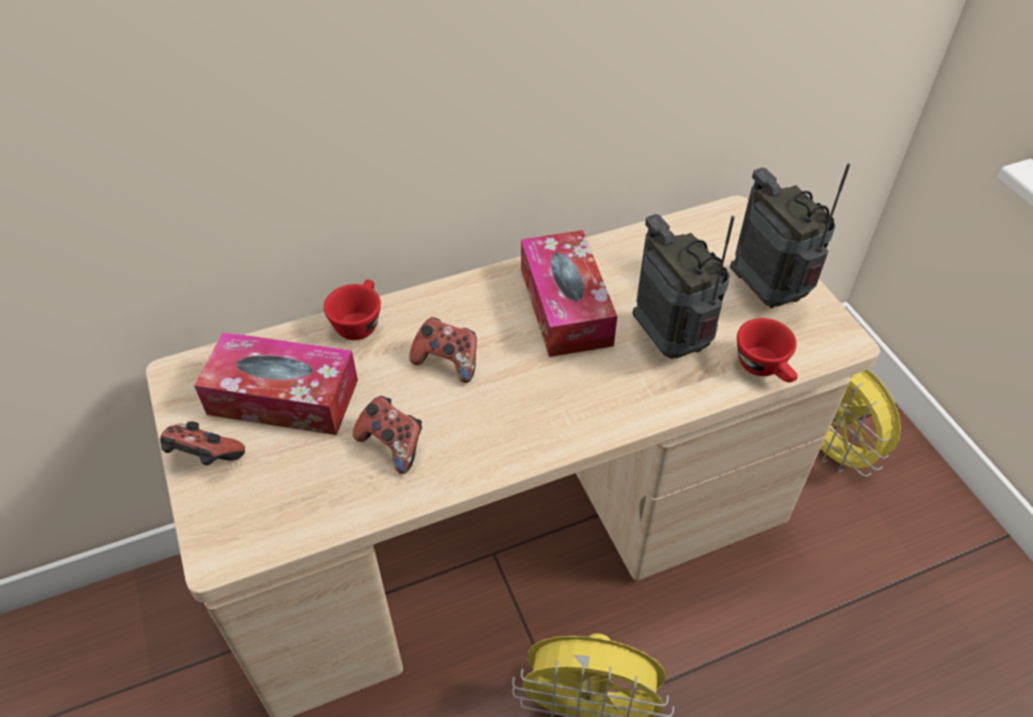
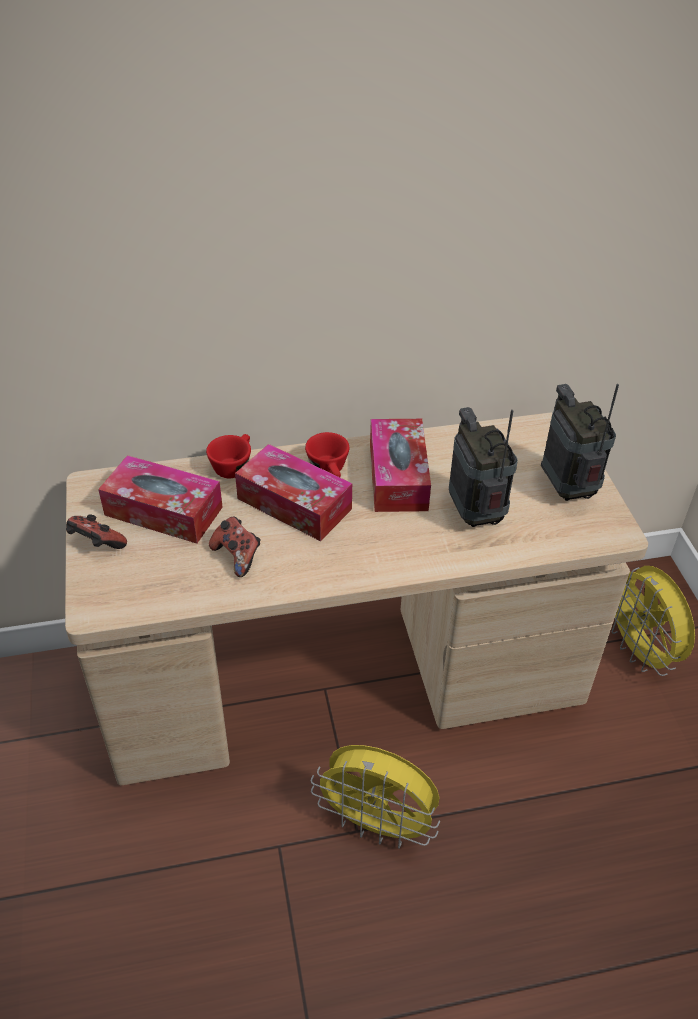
camera: 10 degrees right, 5 degrees down
game controller [409,317,477,383] -> tissue box [235,444,352,541]
red cup [737,318,798,382] -> red cup moved to [305,432,349,477]

